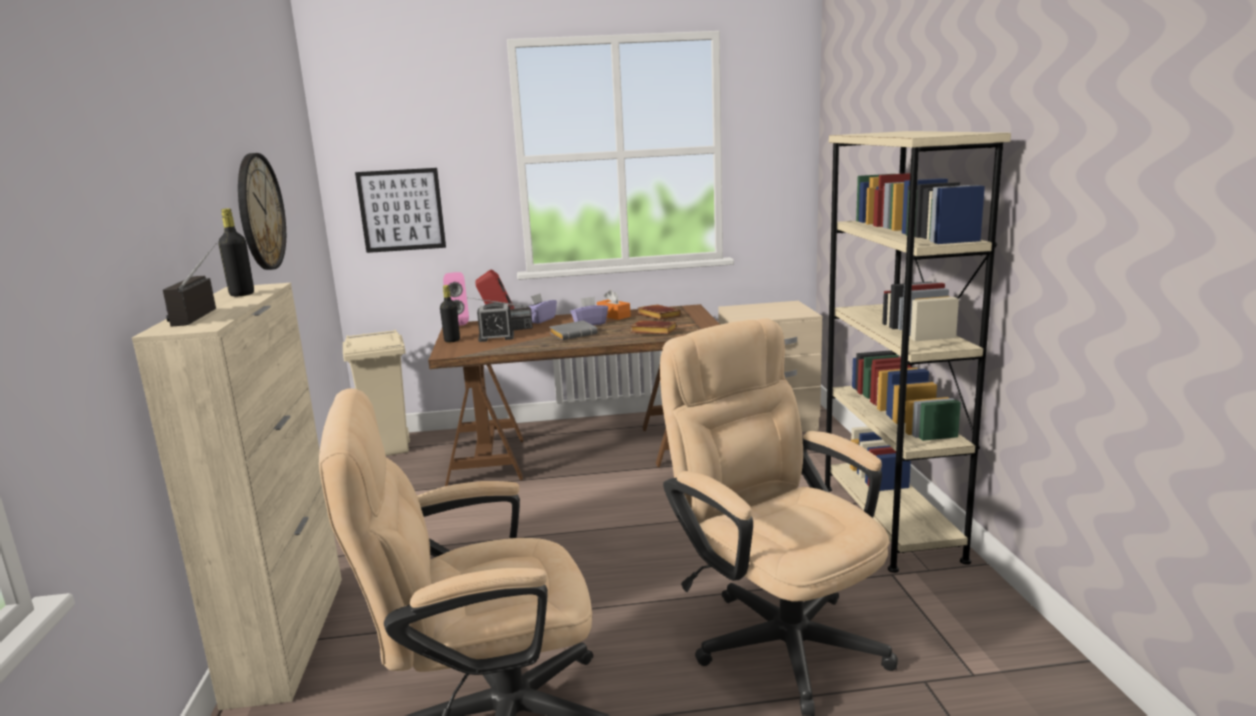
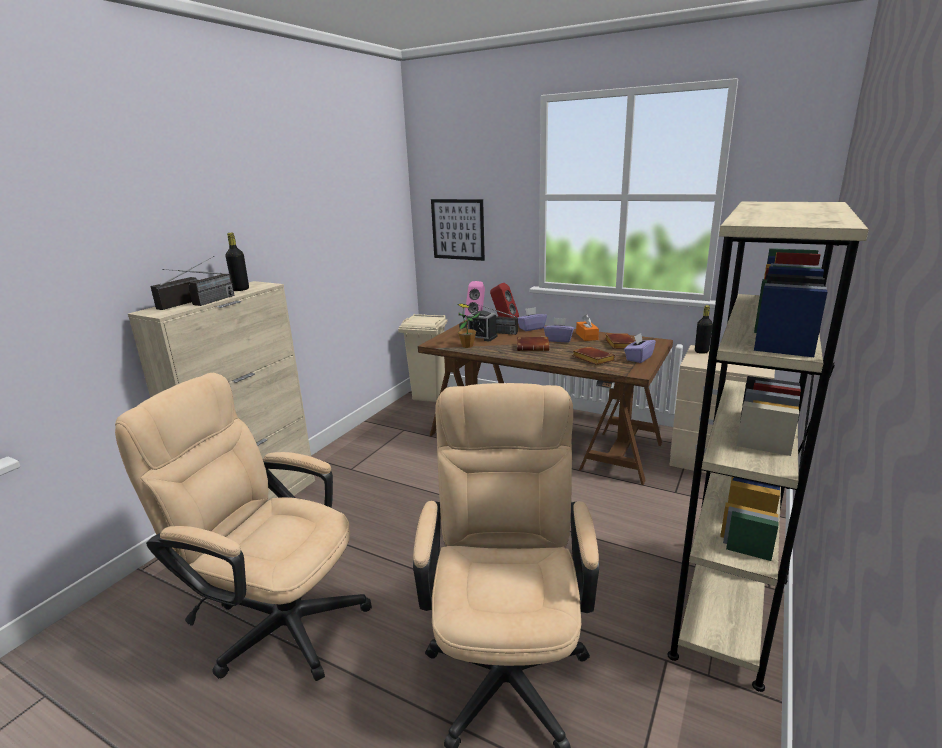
camera: 35 degrees right, 5 degrees up
wall clock [238,153,286,270] -> none
black bottle [440,285,460,342] -> black bottle moved to [695,305,713,354]
grey book [550,320,598,340] -> brown book [517,337,549,351]
none -> radio [162,269,234,306]
none -> potted plant [457,303,480,348]
none -> purple tissue box [624,333,656,363]

